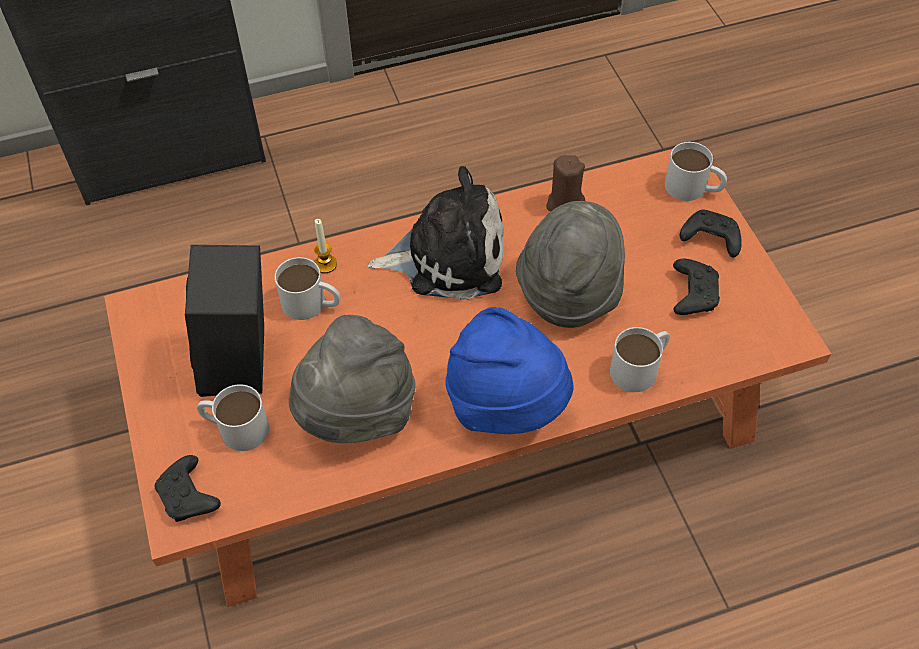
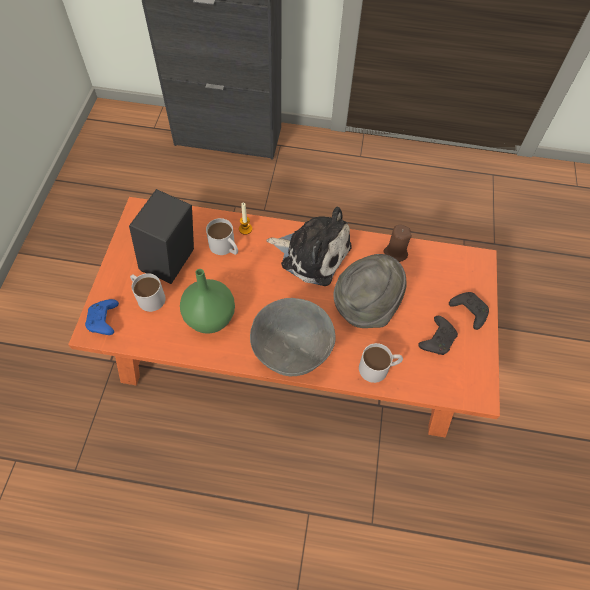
camera: 25 degrees right, 5 degrees up
black game controller [155,455,221,522] -> blue game controller [85,299,119,335]
grey hat [289,315,416,443] -> green vase [180,269,235,334]
blue hat [445,307,574,434] -> grey bowl [250,298,336,376]
white mug [665,142,727,201] -> none

